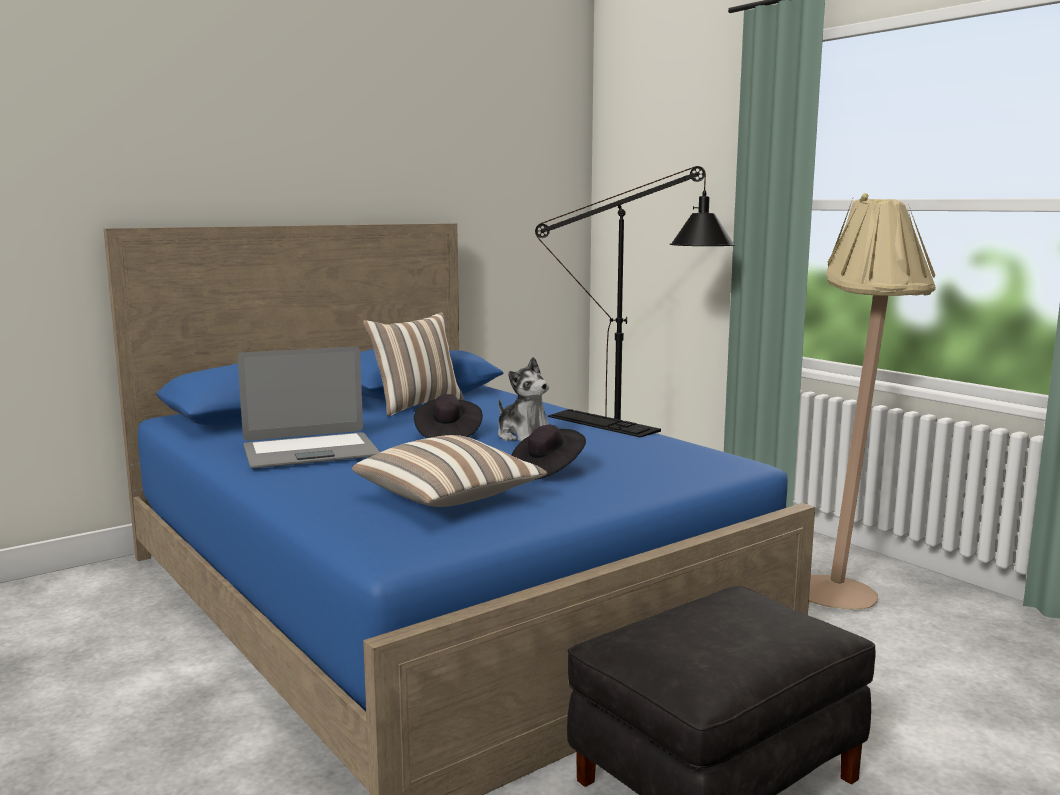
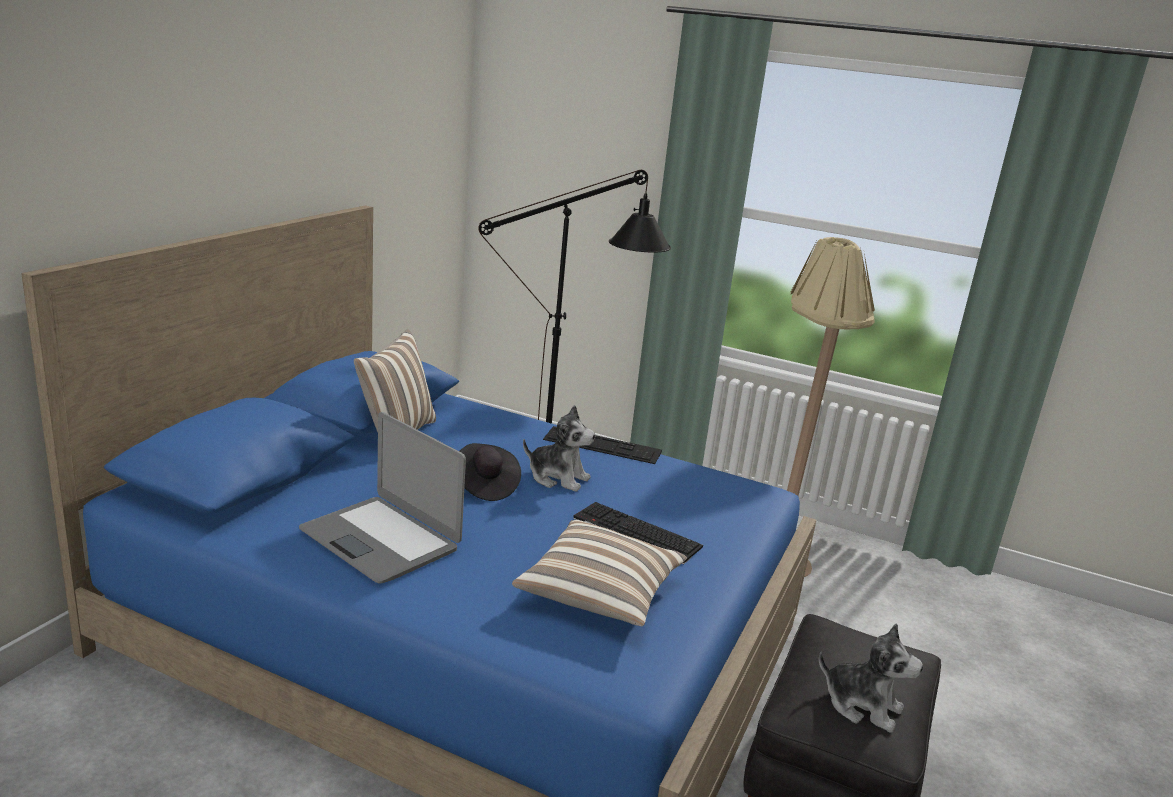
camera: 30 degrees left, 10 degrees up
laptop [238,346,380,468] -> laptop turned 90 degrees clockwise [299,412,466,583]
black hat [511,425,586,480] -> keyboard [573,502,703,564]
none -> plush toy [819,623,923,733]

